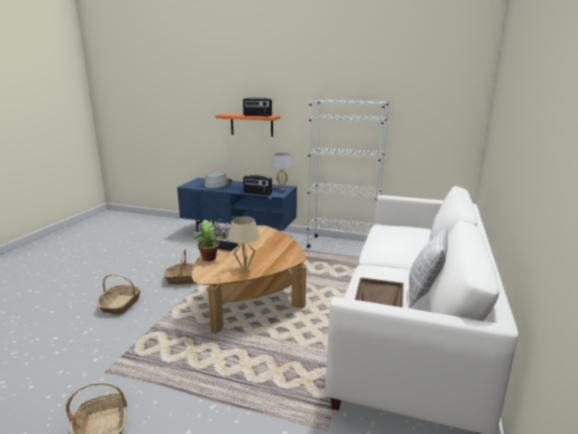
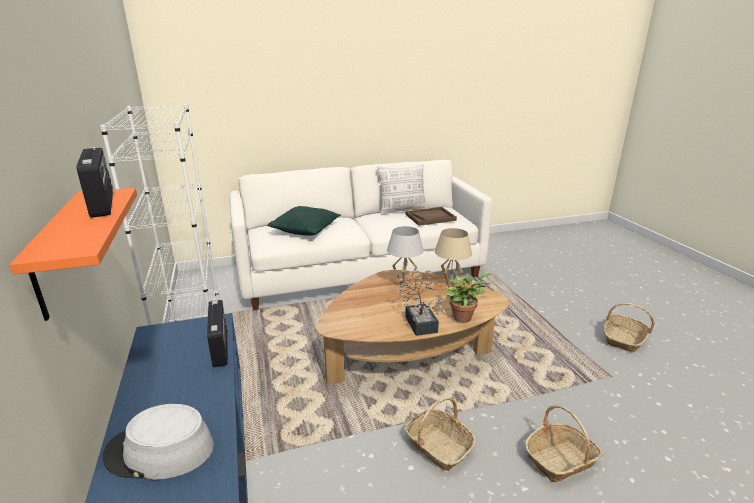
camera: 125 degrees left, 5 degrees up
white table lamp [271,153,293,190] -> white table lamp moved to [387,226,424,288]
none -> green pillow [267,206,341,236]

